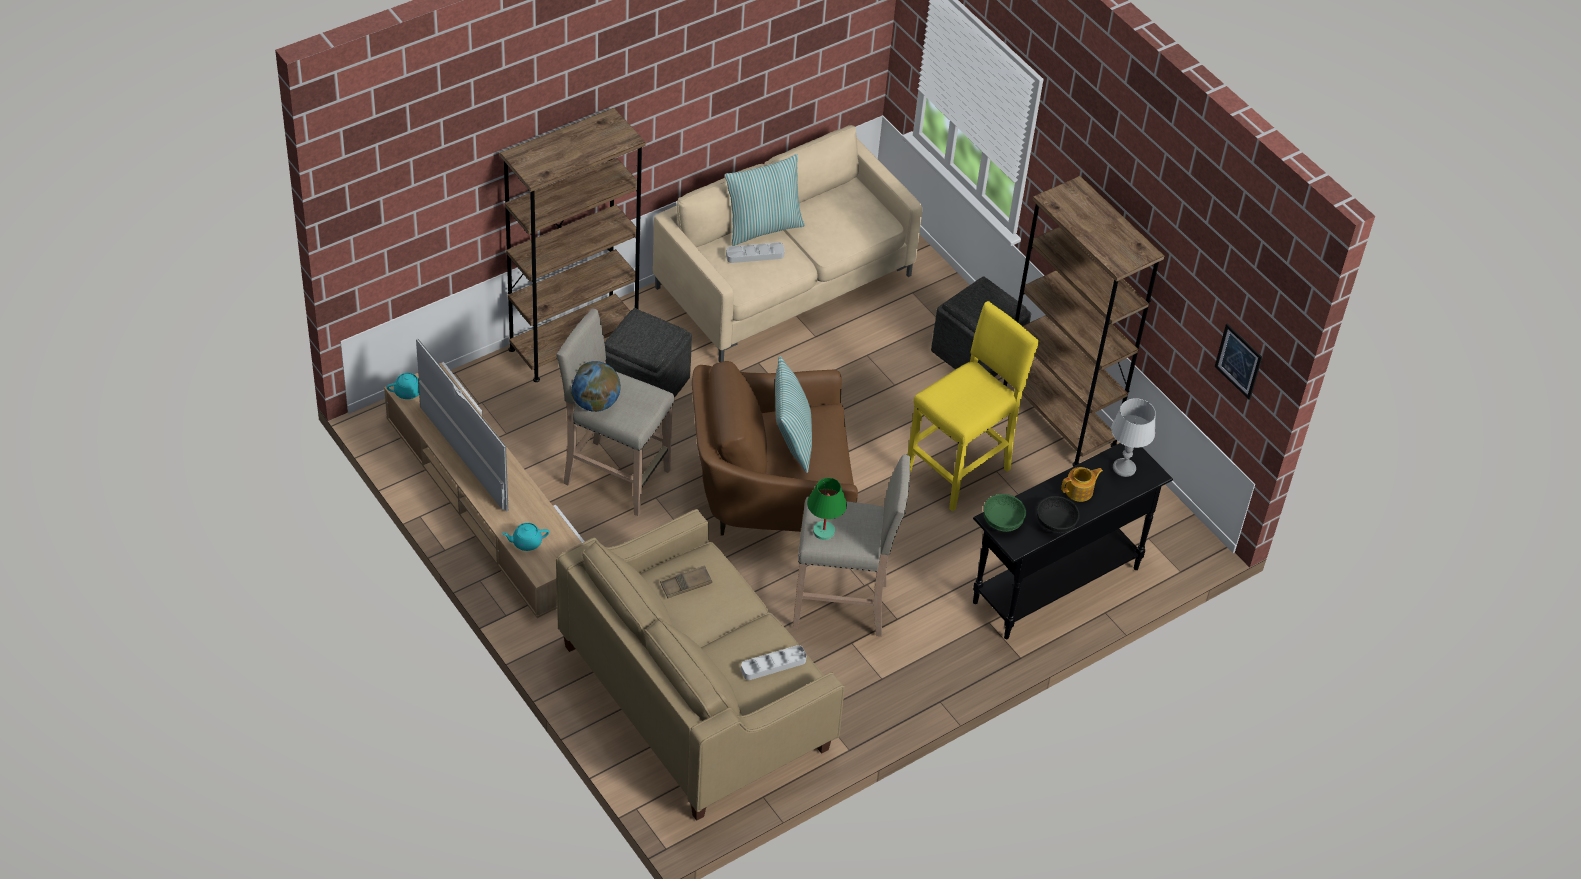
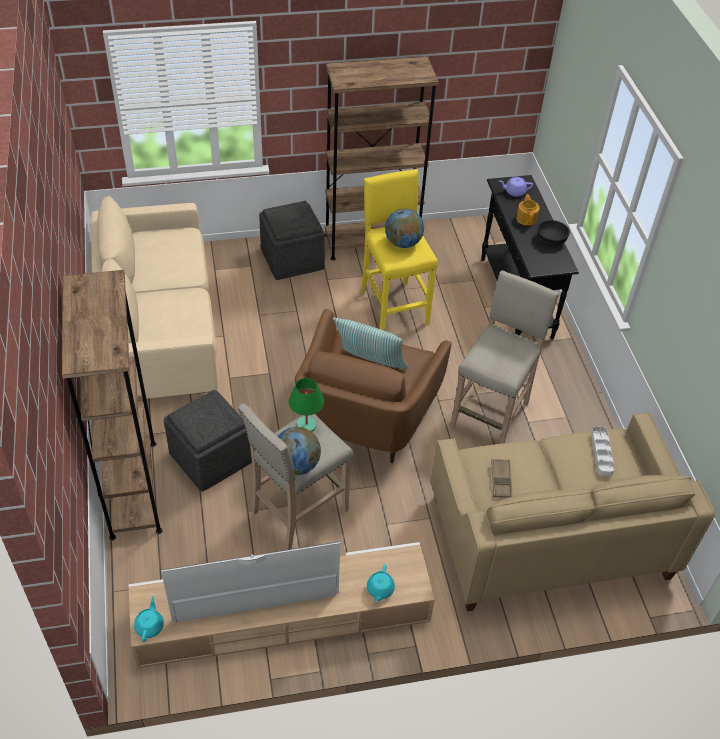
camera: 65 degrees left, 0 degrees up
pillow [725,154,805,246] -> none
grey tray [726,242,785,263] -> none
green table lamp [807,478,847,540] -> green table lamp moved to [289,378,324,432]
green bowl [984,494,1026,532] -> none
grey table lamp [1111,398,1156,477] -> purple teapot [499,177,533,197]
picture [1215,324,1262,400] -> none
none -> globe [385,209,424,248]

